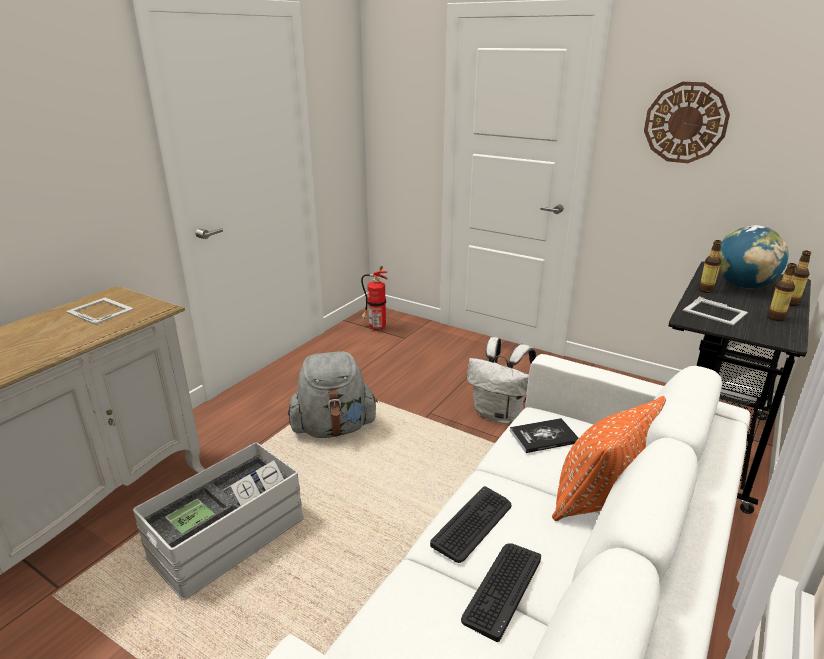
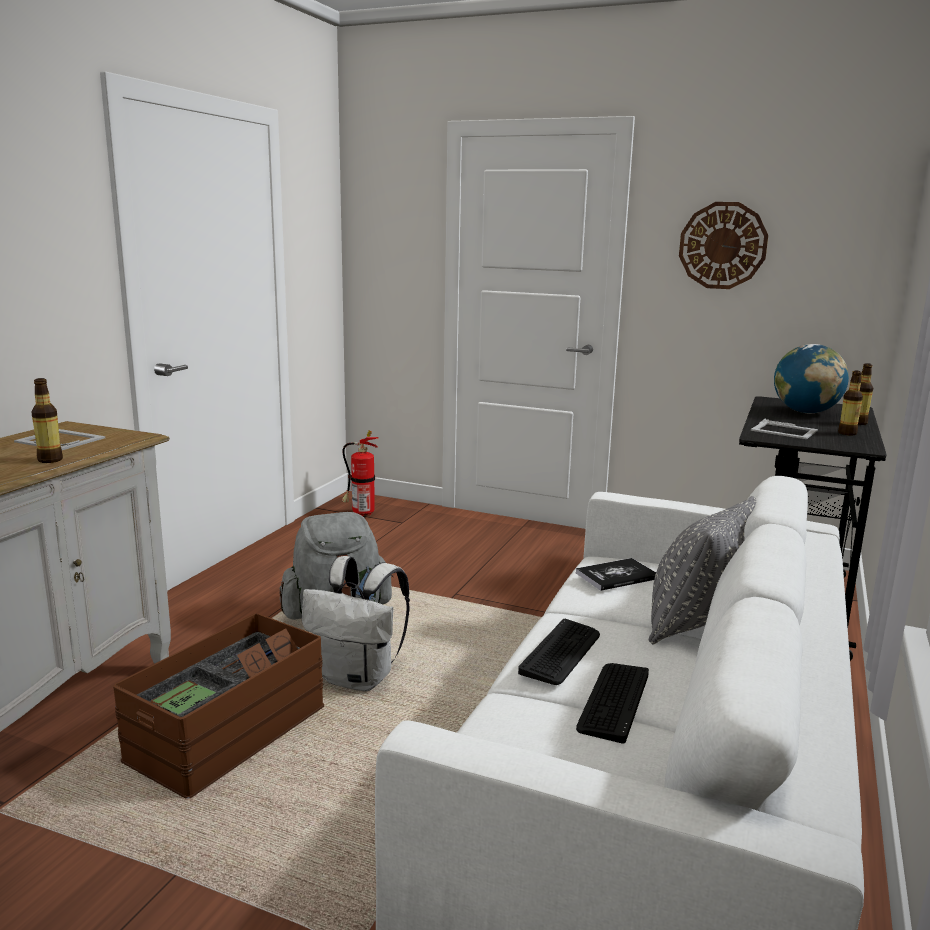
camera: 10 degrees left, 10 degrees down
grey storage box [133,443,304,600] -> brown storage box [113,613,324,799]
white backpack [467,337,536,424] -> white backpack moved to [302,556,410,692]
orange pillow [552,396,666,521] -> grey pillow [649,496,756,645]
bottle [699,240,722,293] -> bottle moved to [31,378,63,463]

